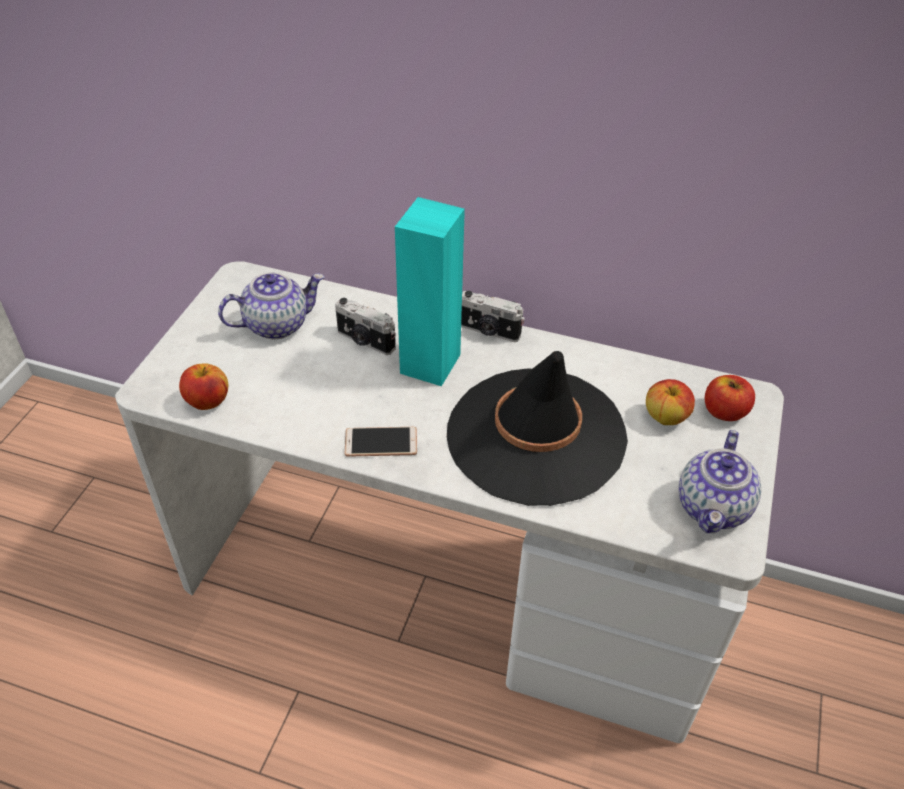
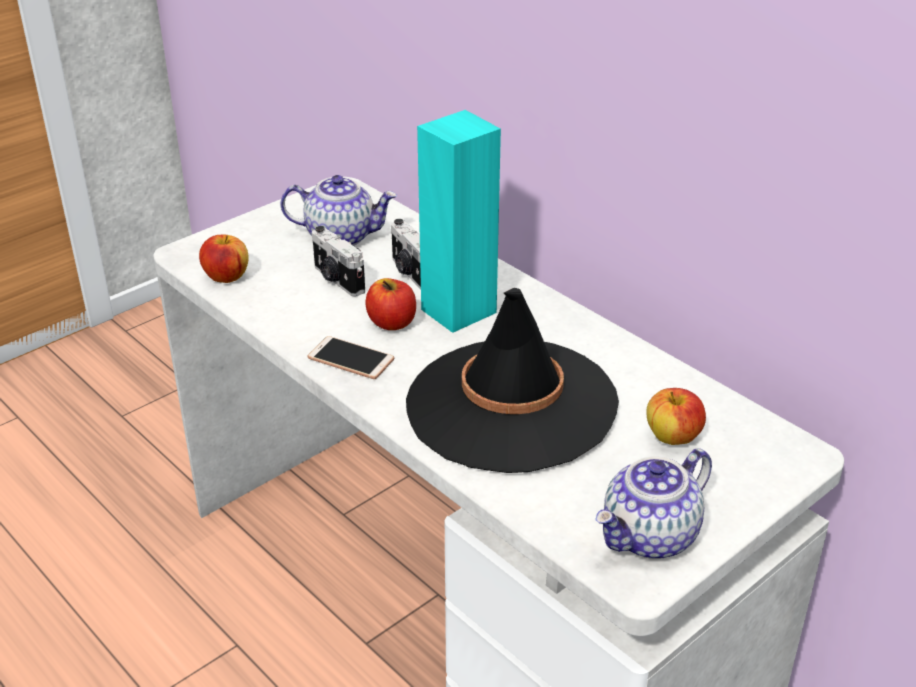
camera: 30 degrees right, 10 degrees down
camera [461,291,525,342] -> camera moved to [312,226,365,297]
apple [705,375,755,421] -> apple moved to [366,278,416,330]

